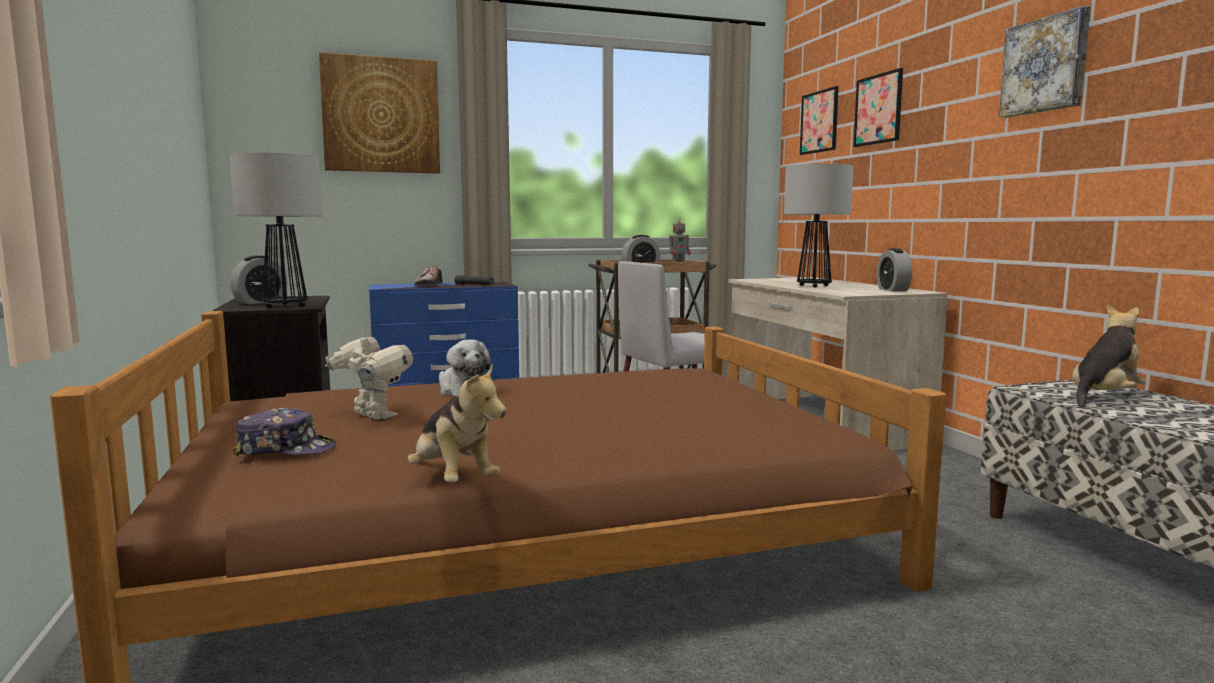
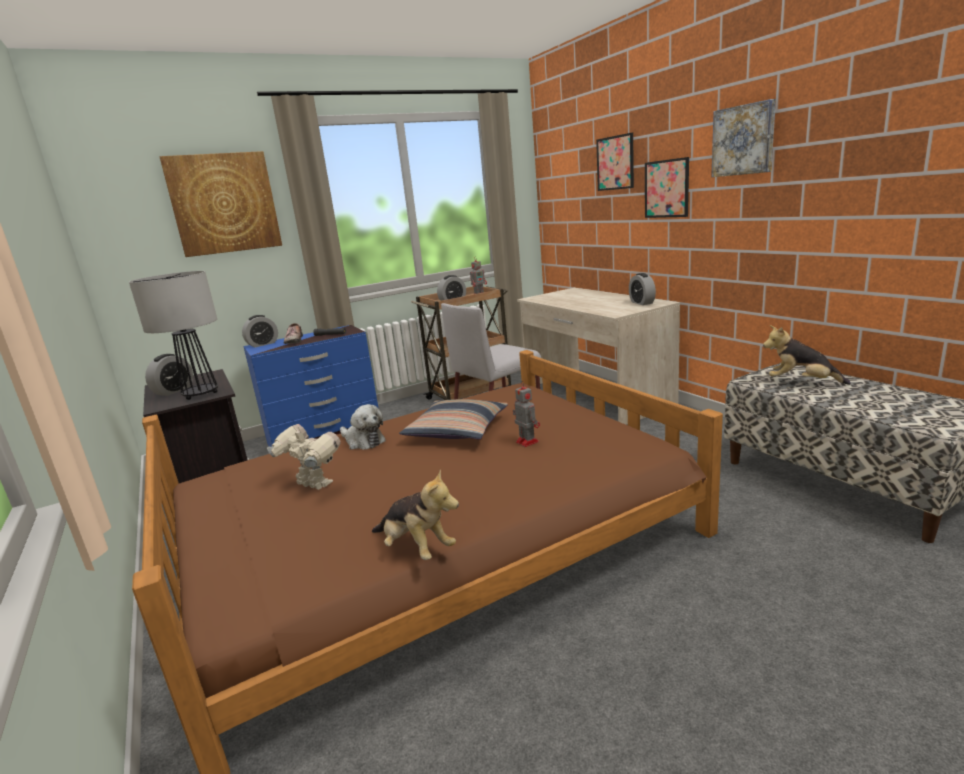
camera: 10 degrees left, 10 degrees up
cap [233,408,336,457] -> none
table lamp [784,164,853,288] -> none
picture [800,86,839,155] -> picture moved to [645,157,689,218]
plush toy [1072,304,1146,408] -> plush toy turned 105 degrees counterclockwise [763,325,851,385]
none -> alarm clock [242,315,278,347]
none -> pillow [399,399,508,440]
none -> toy robot [513,382,540,447]

